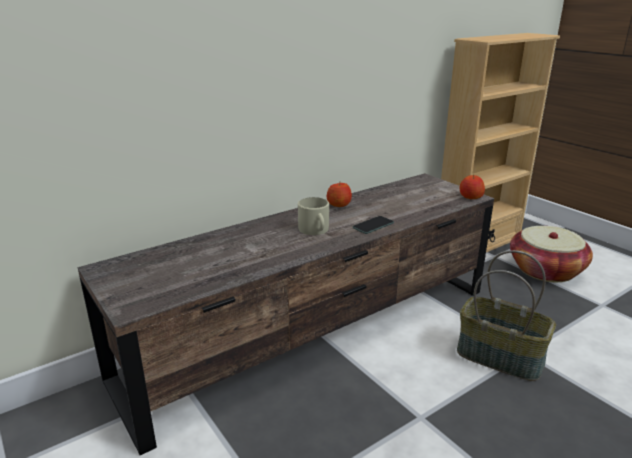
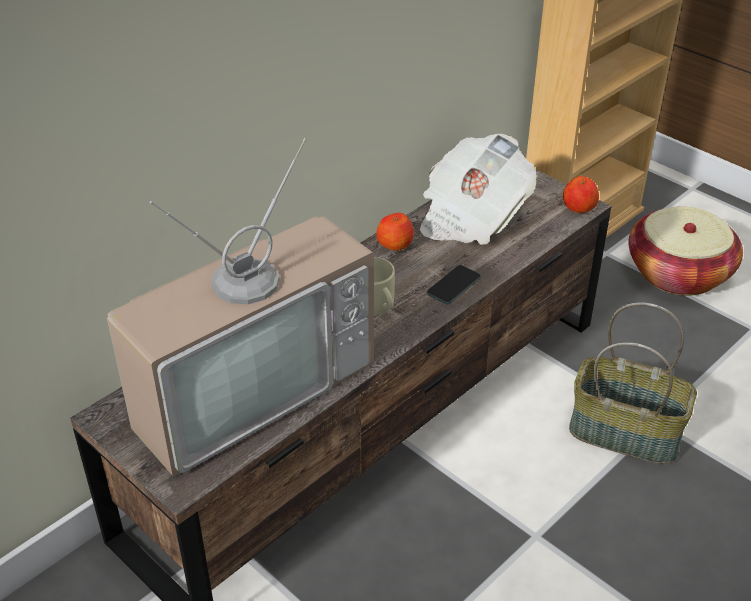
camera: 10 degrees left, 15 degrees up
none -> television [107,138,374,476]
none -> newspaper [420,134,537,245]

